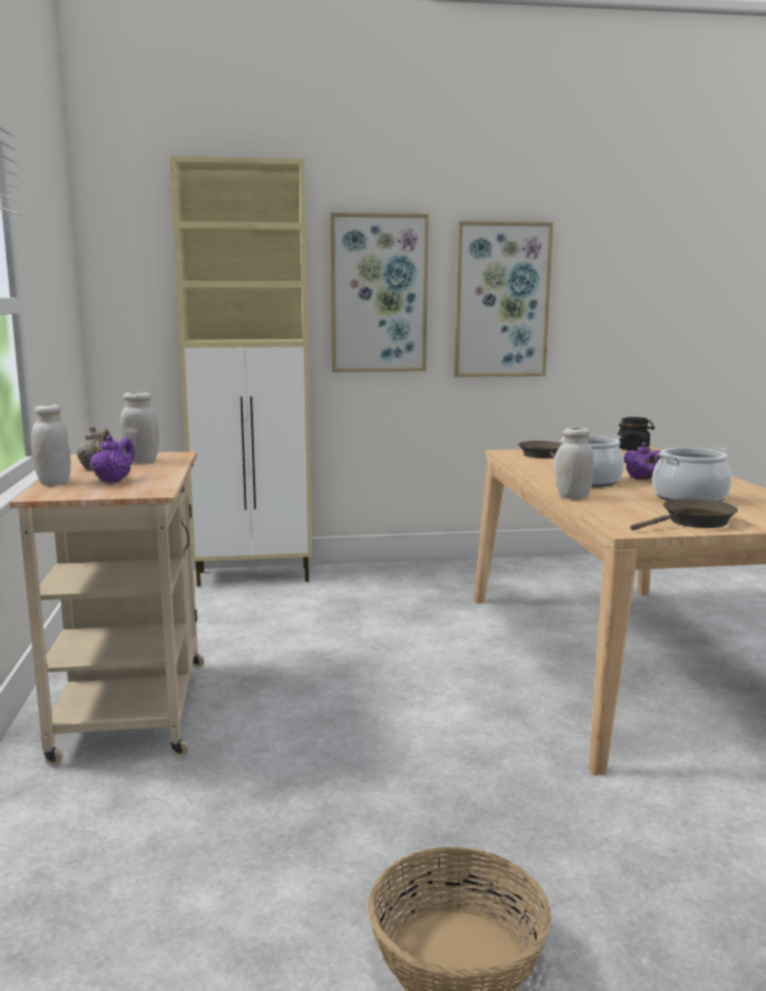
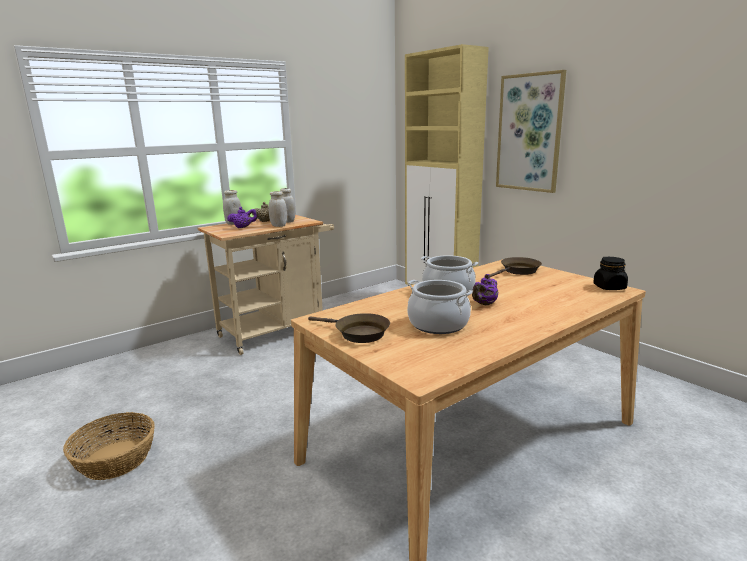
camera: 60 degrees right, 5 degrees up
picture [454,221,553,377] -> none
white jar [556,427,594,499] -> white jar moved to [268,191,287,227]

